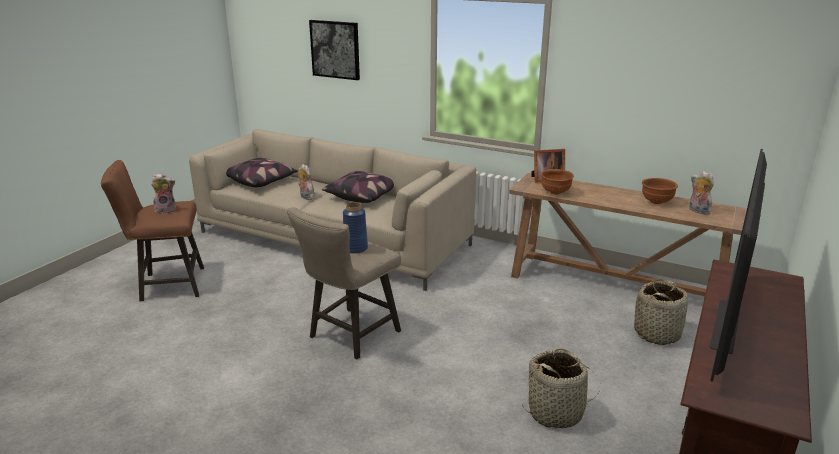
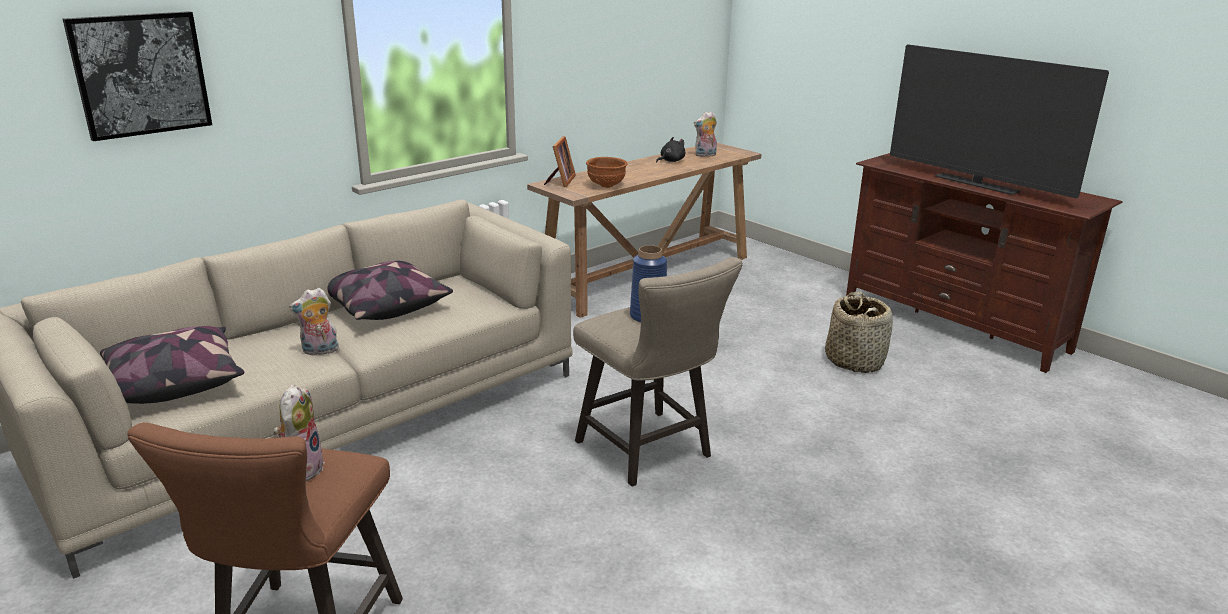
camera: 70 degrees left, 0 degrees up
basket [634,279,688,345] -> none
brown bowl [642,178,678,204] -> black plush toy [656,137,685,163]

